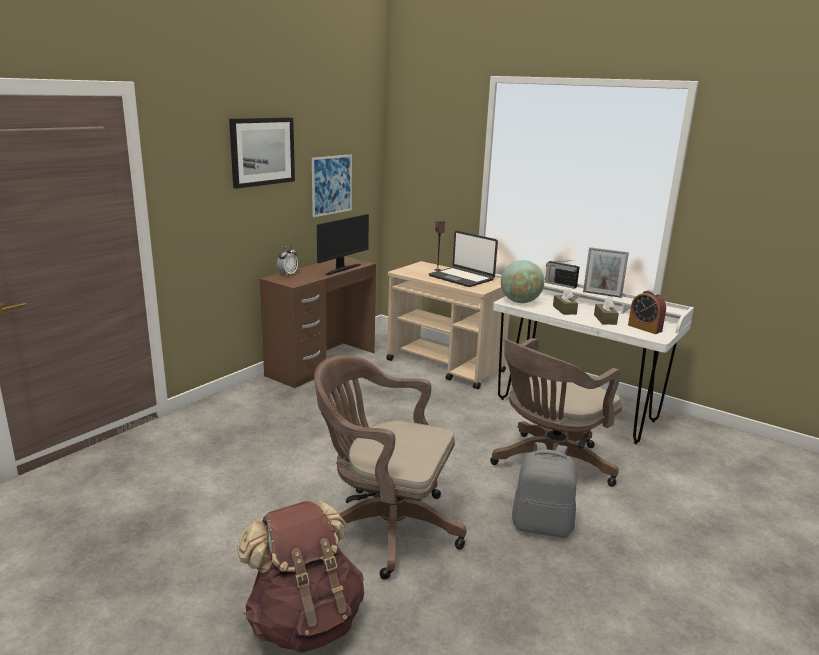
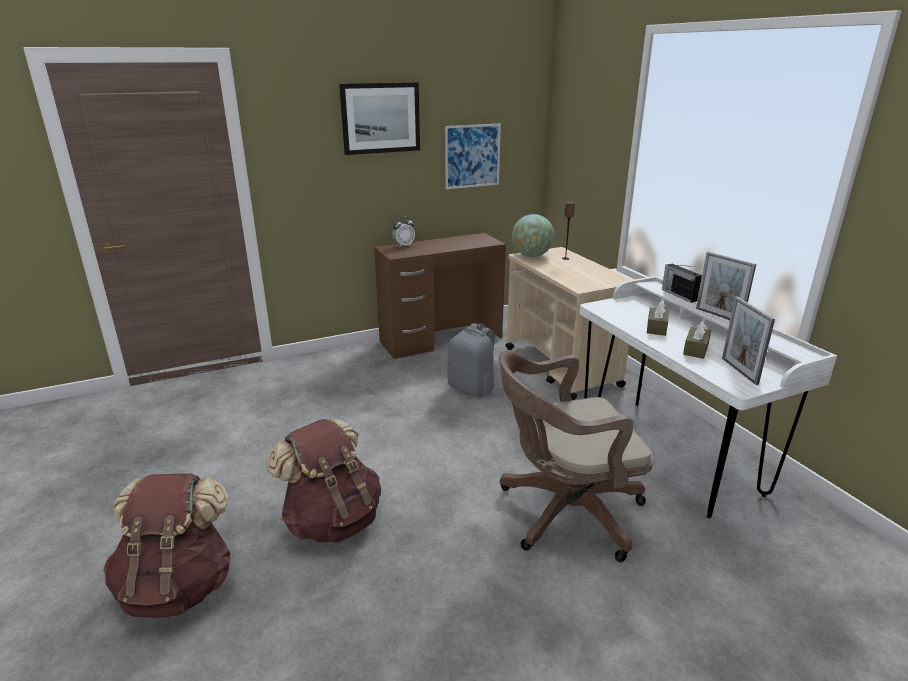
camera: 30 degrees right, 5 degrees up
brown office chair [314,355,466,580] -> brown backpack [266,418,381,543]
monitor [317,214,369,275] -> none
laptop [429,231,498,287] -> none
globe [501,260,544,303] -> globe moved to [512,214,554,257]
grey backpack [512,442,577,538] -> grey backpack moved to [447,323,497,397]
alarm clock [628,290,666,334] -> picture frame [722,297,775,385]

